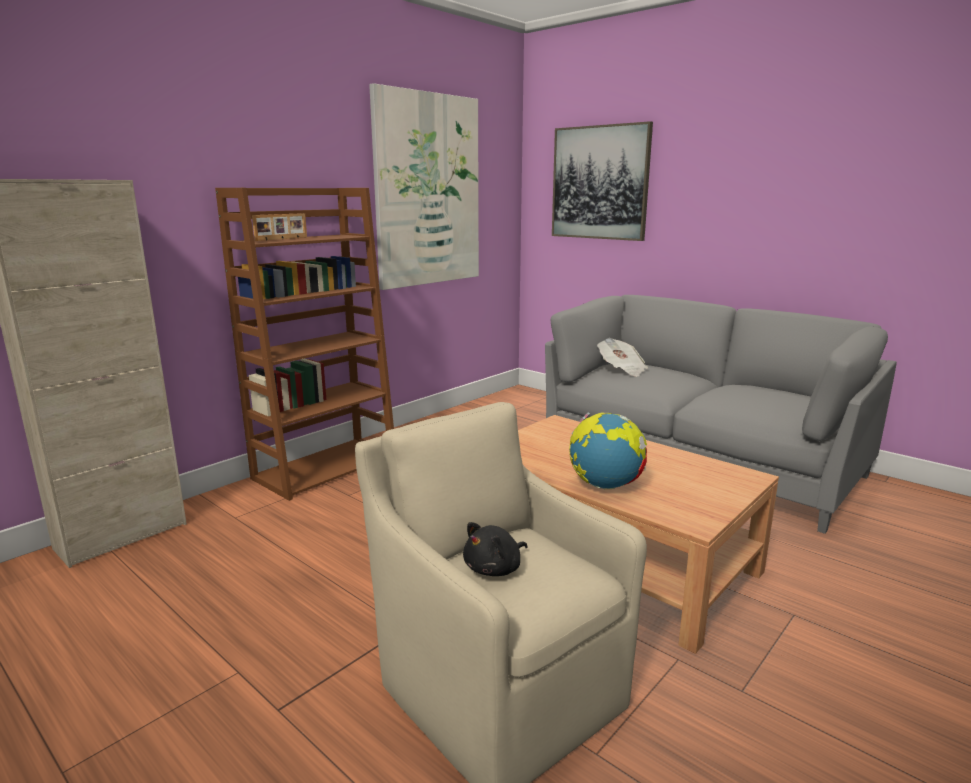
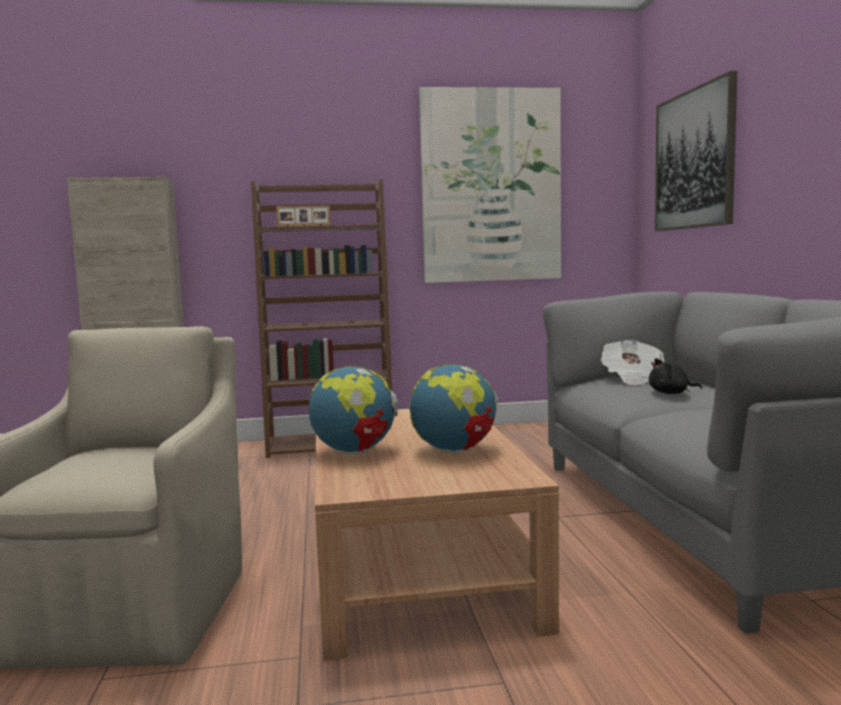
camera: 40 degrees right, 10 degrees down
black plush toy [463,522,528,576] -> black plush toy moved to [649,358,702,394]
none -> globe [409,364,498,453]

